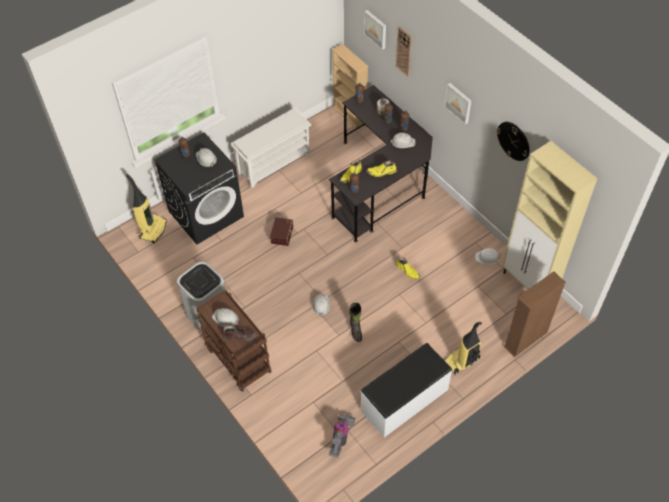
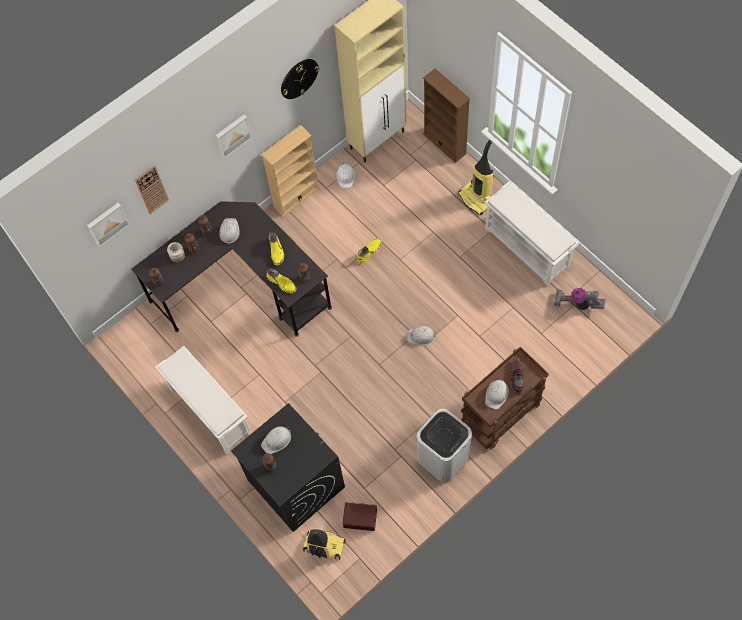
camera: 90 degrees left, 10 degrees up
brown storage box [270,217,293,246] -> brown storage box moved to [342,502,377,531]
beige bookcase [332,44,368,128] -> beige bookcase moved to [261,125,320,217]
black boot [350,303,362,342] -> none
white bench [361,343,452,437] -> white shoe rack [484,181,579,286]

